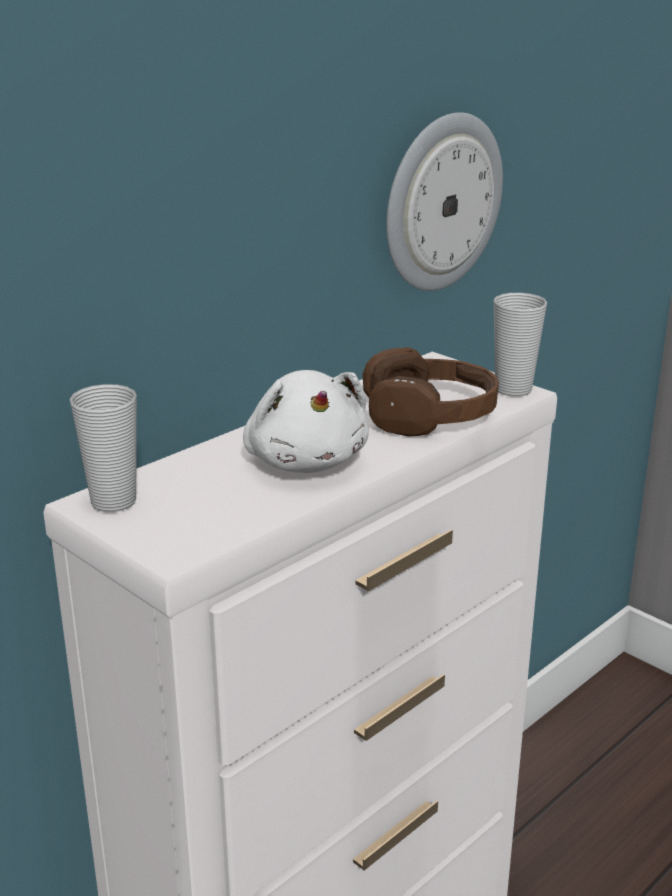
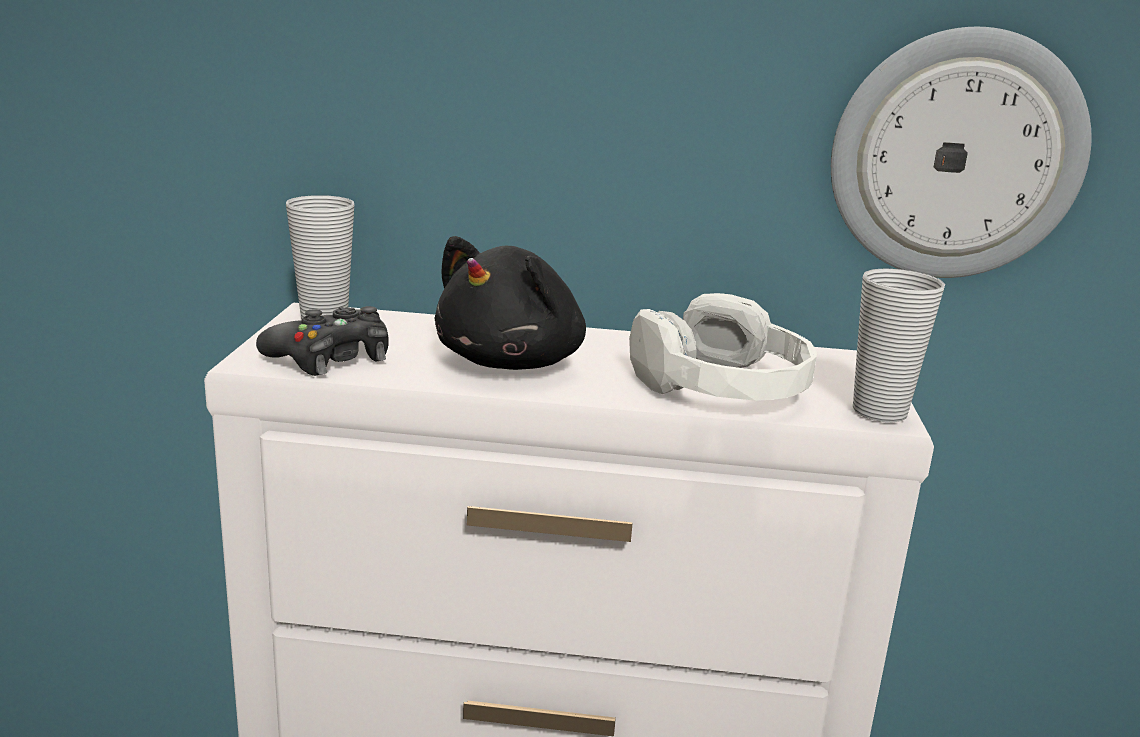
camera: 50 degrees right, 5 degrees down
white plush toy [243,370,369,473] -> black plush toy [434,236,586,370]
brown headphones [363,347,499,437] -> white headphones [629,293,817,401]
none -> black game controller [256,306,389,376]

